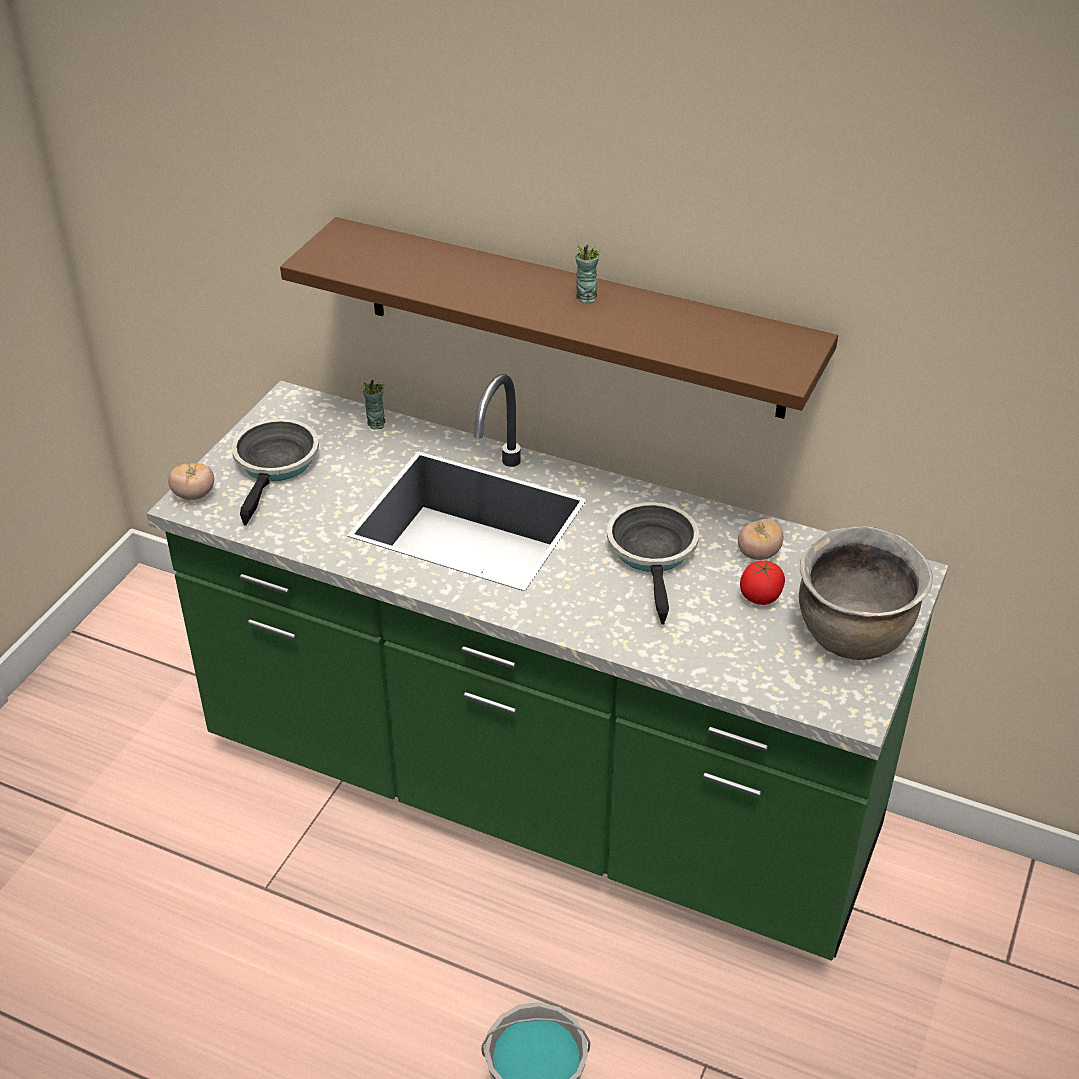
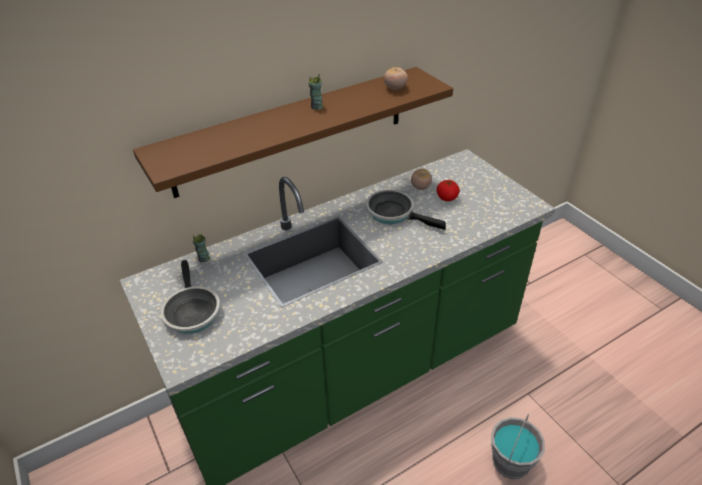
camera: 55 degrees left, 0 degrees up
tomato [168,463,214,500] -> tomato moved to [384,67,408,90]
frying pan [232,419,319,526] -> frying pan turned 150 degrees counterclockwise [160,260,220,334]
brown cooking pot [799,526,933,660] -> none

